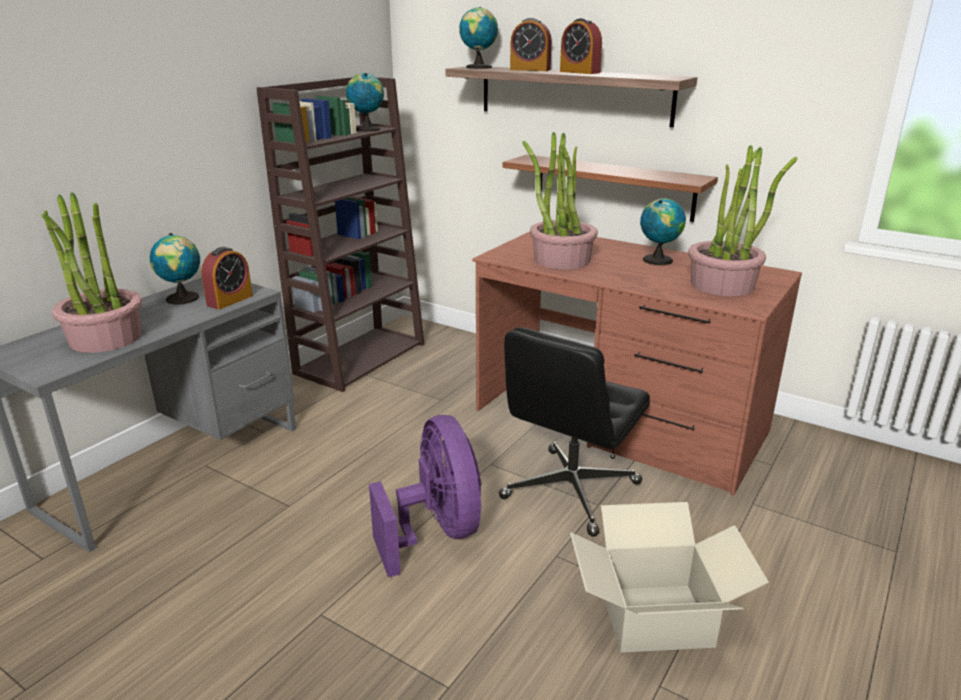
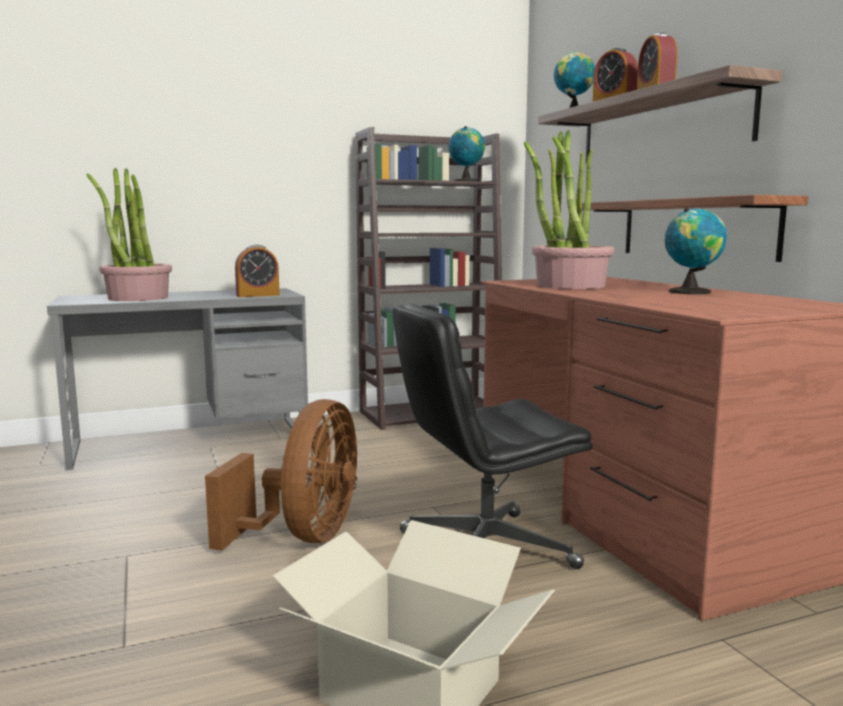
camera: 35 degrees right, 15 degrees down
globe [150,233,200,305] -> none
purple fan [369,415,482,577] -> brown fan [205,399,357,551]
potted plant [688,145,797,296] -> none

